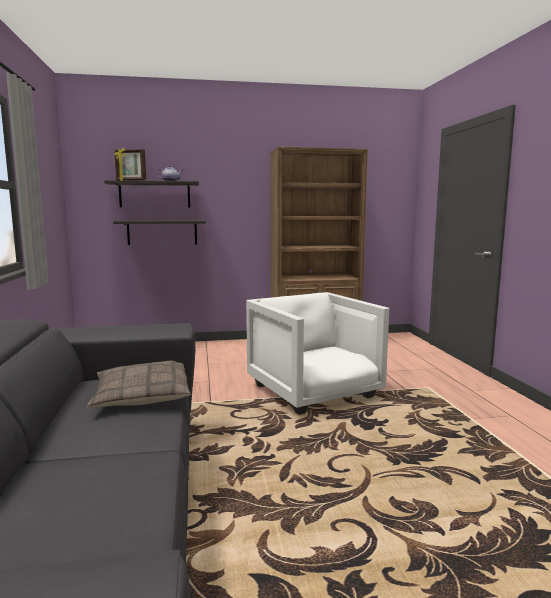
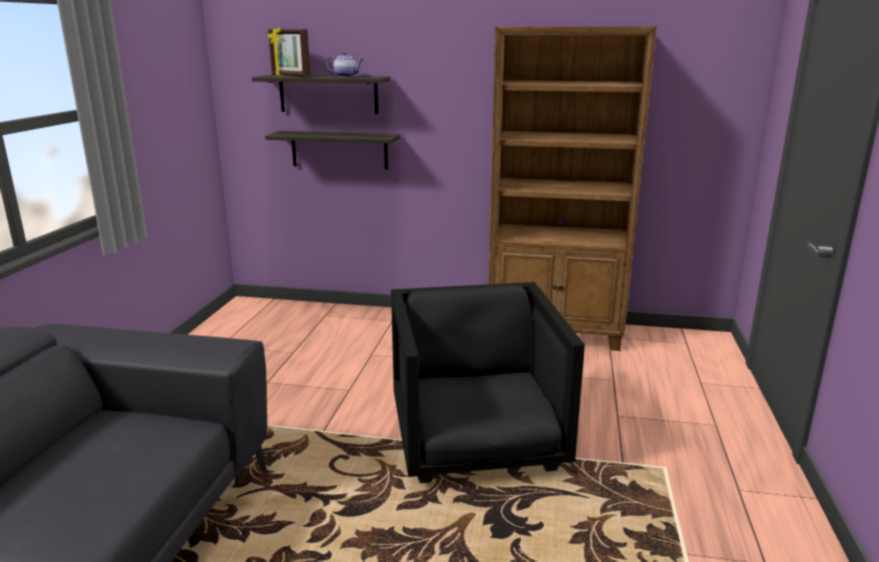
camera: 20 degrees right, 10 degrees up
pillow [87,361,191,408] -> none
white armchair [246,292,389,415] -> black armchair [391,282,585,483]

